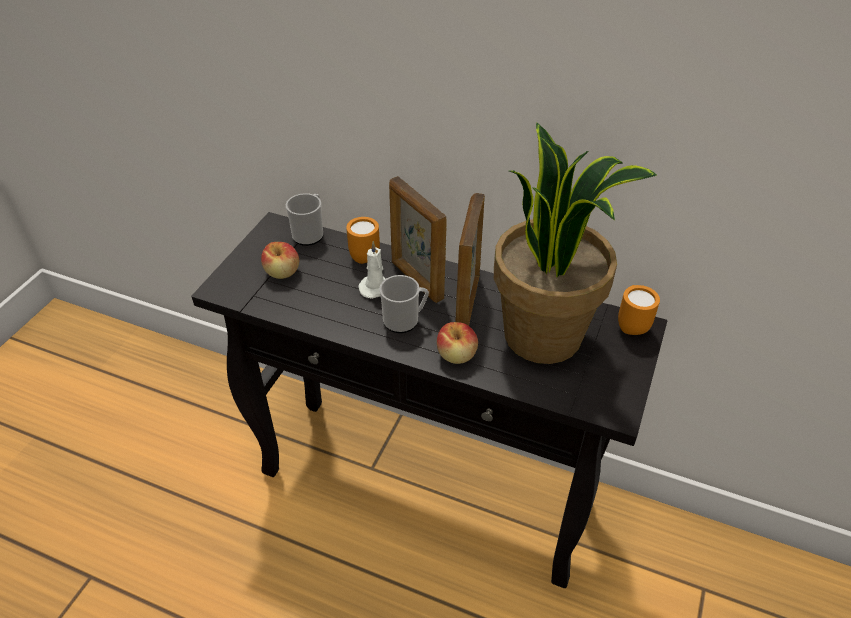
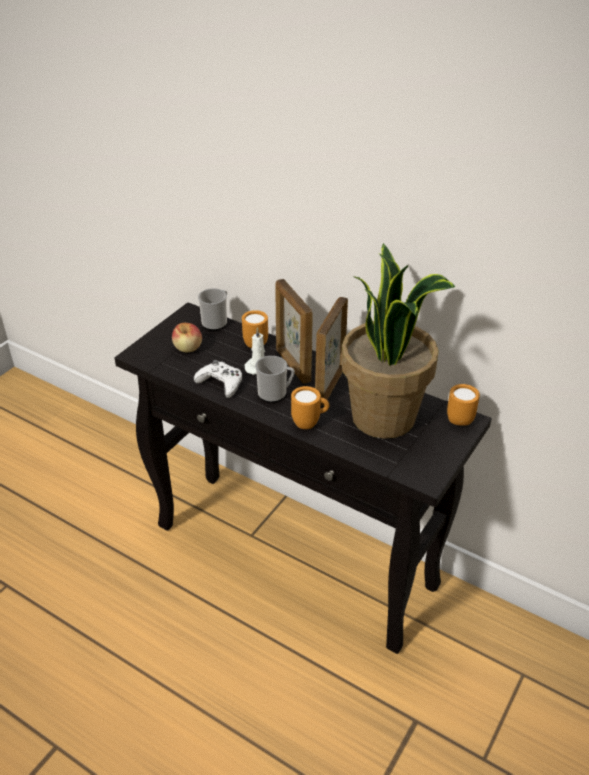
camera: 10 degrees right, 5 degrees down
apple [437,322,478,364] -> orange mug [291,386,329,429]
none -> white game controller [194,360,242,398]

